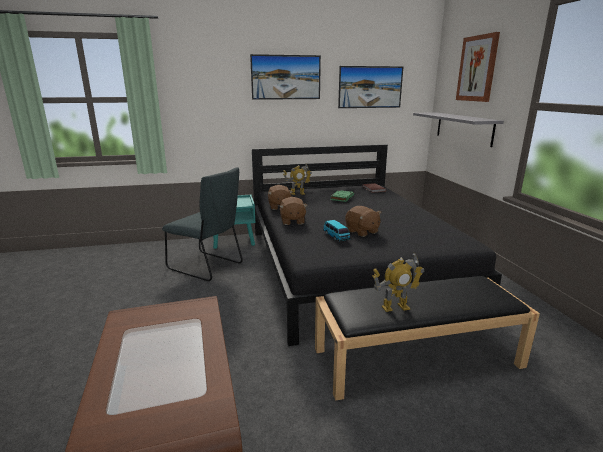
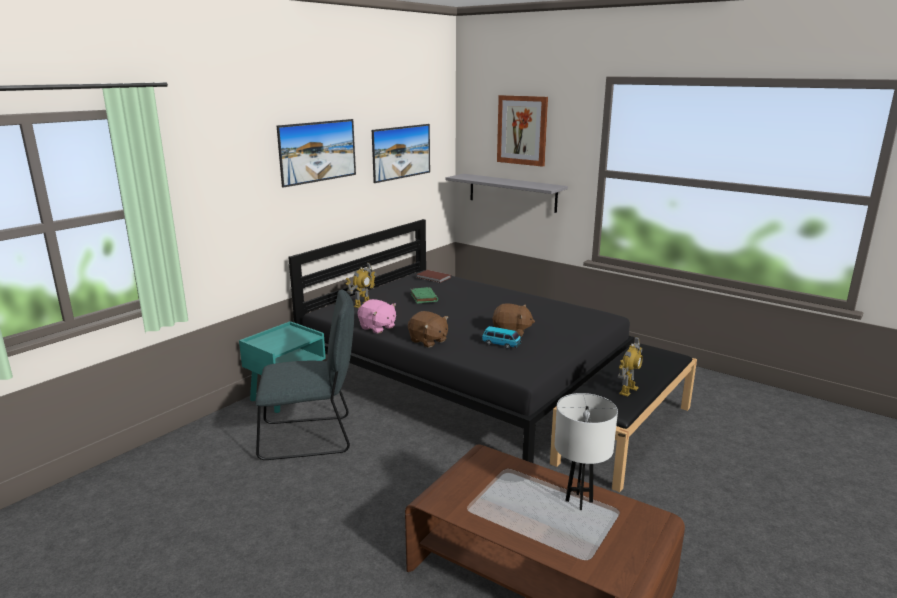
camera: 40 degrees left, 0 degrees up
brown plush toy [268,185,293,210] -> pink plush toy [358,299,396,334]
none -> white table lamp [555,393,618,510]

